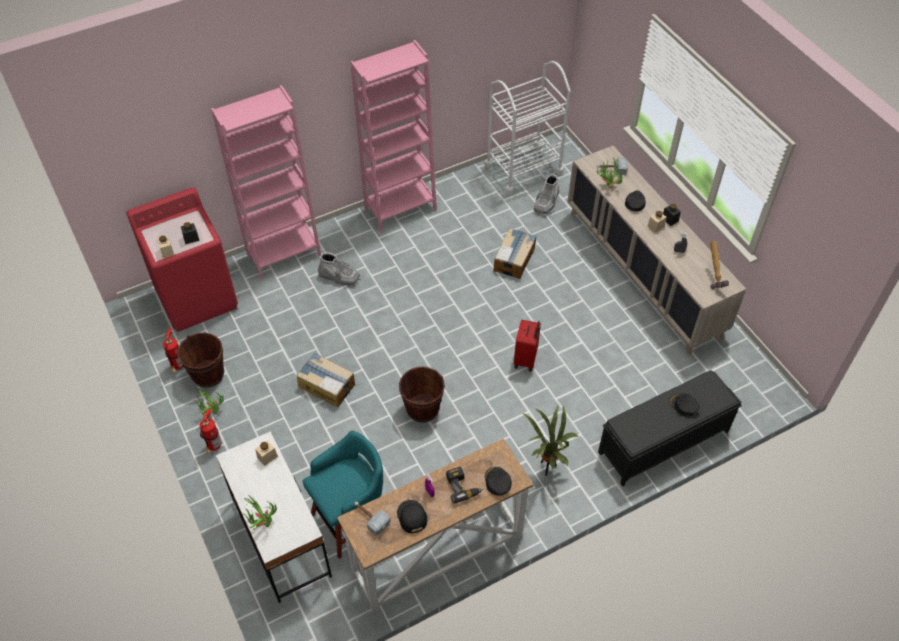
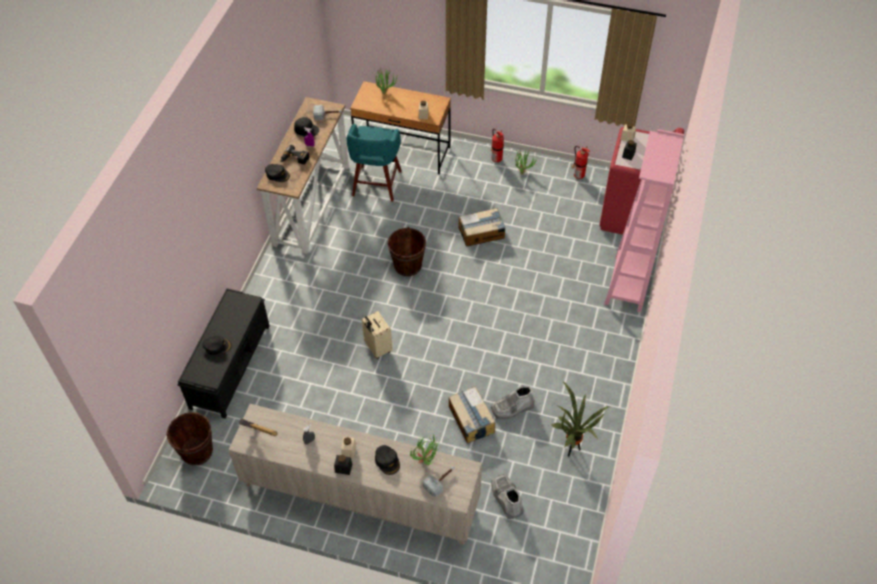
camera: 135 degrees right, 0 degrees up
brown bucket [177,333,224,388] -> brown bucket moved to [166,412,213,465]
white desk [216,431,332,603] -> brown desk [350,81,451,174]
grey boot [318,252,360,285] -> grey boot moved to [491,385,535,419]
pink bookcase [350,40,437,232] -> none
white cart [485,61,571,195] -> none
red suitcase [514,319,541,371] -> beige suitcase [362,311,393,359]
potted plant [523,405,579,476] -> potted plant moved to [551,381,610,457]

